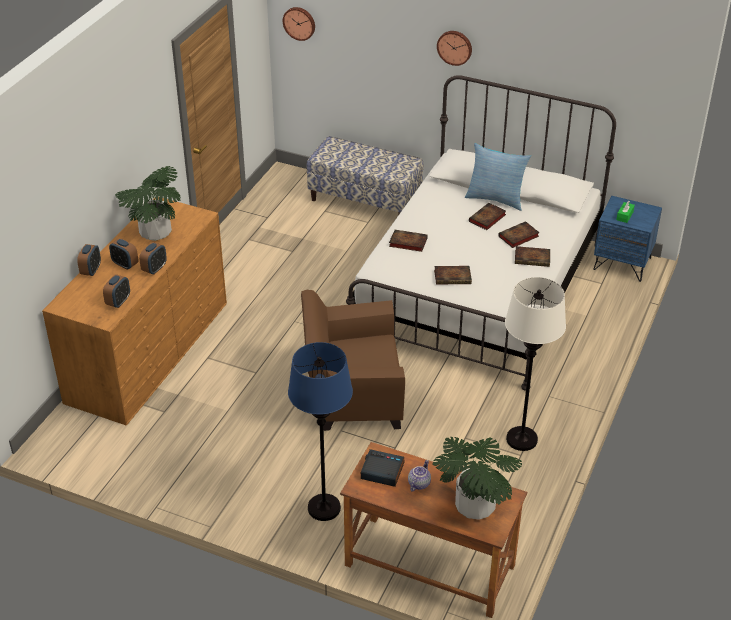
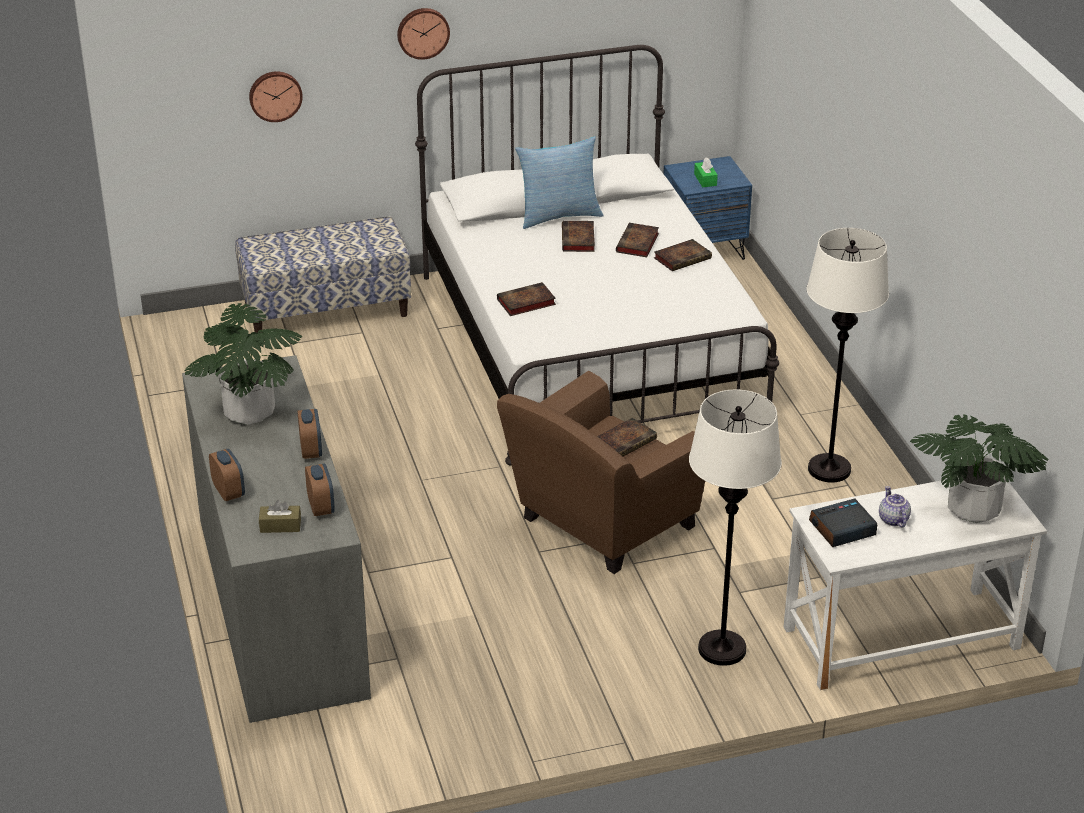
camera: 40 degrees left, 5 degrees down
brown dresser [42,197,227,426] -> grey dresser [182,355,371,723]
alarm clock [109,238,138,270] -> none
wall clock [283,7,315,41] -> wall clock moved to [249,71,303,122]
blue floor lamp [288,342,353,521] -> white floor lamp [689,390,782,666]
brown desk [340,442,527,618] -> white desk [784,480,1047,690]
book [434,266,472,284] -> book moved to [597,418,657,457]
none -> brown tissue box [259,500,301,533]

